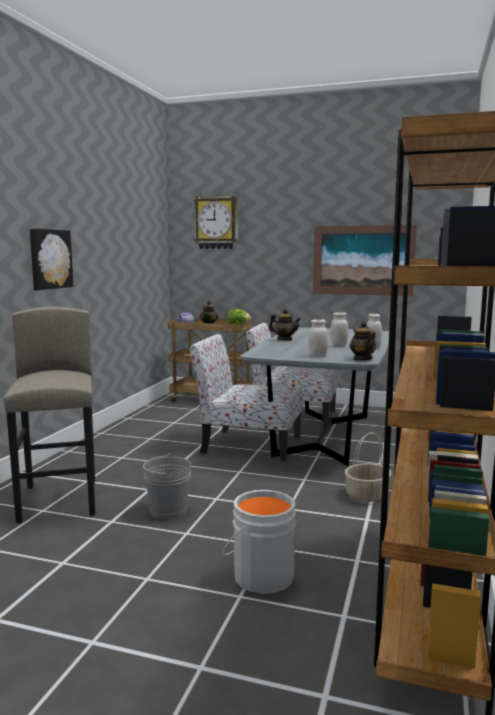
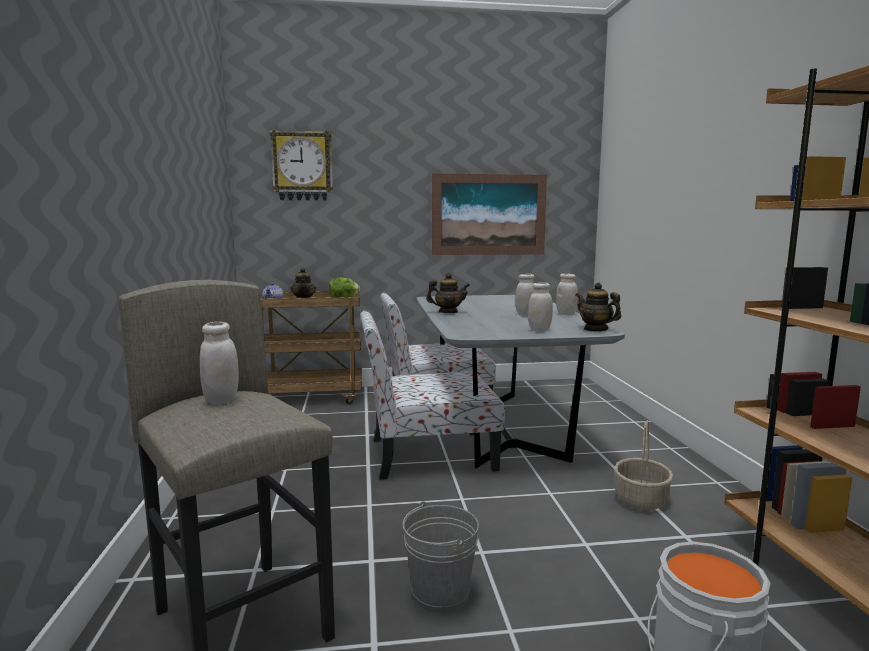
camera: 25 degrees left, 0 degrees up
picture [30,229,73,290] -> none
none -> white jar [200,322,239,404]

